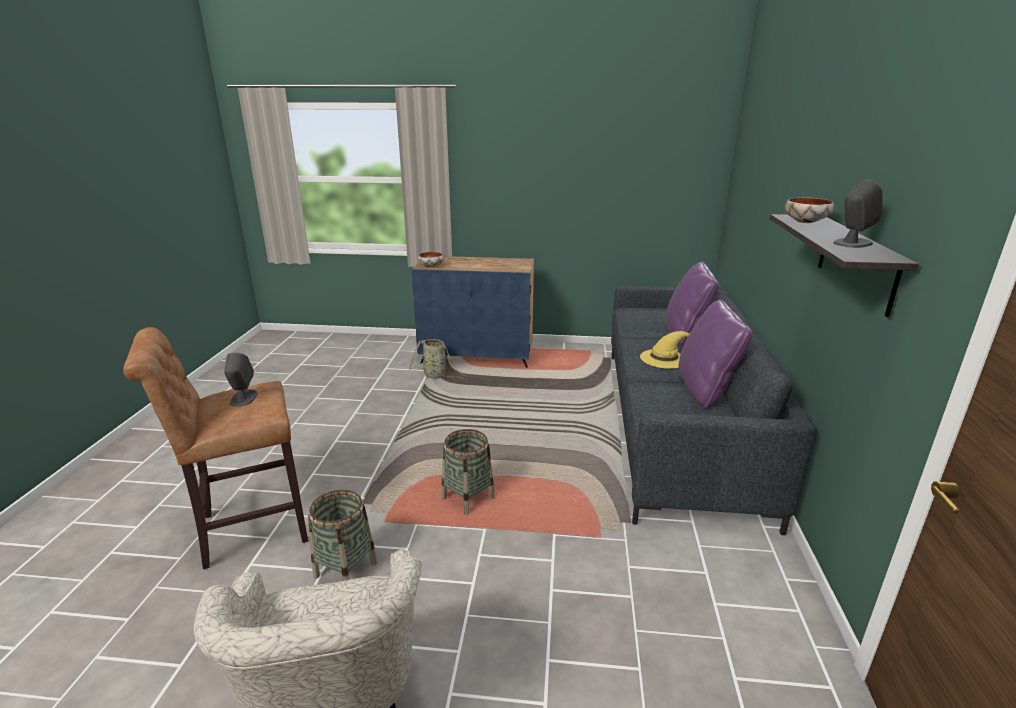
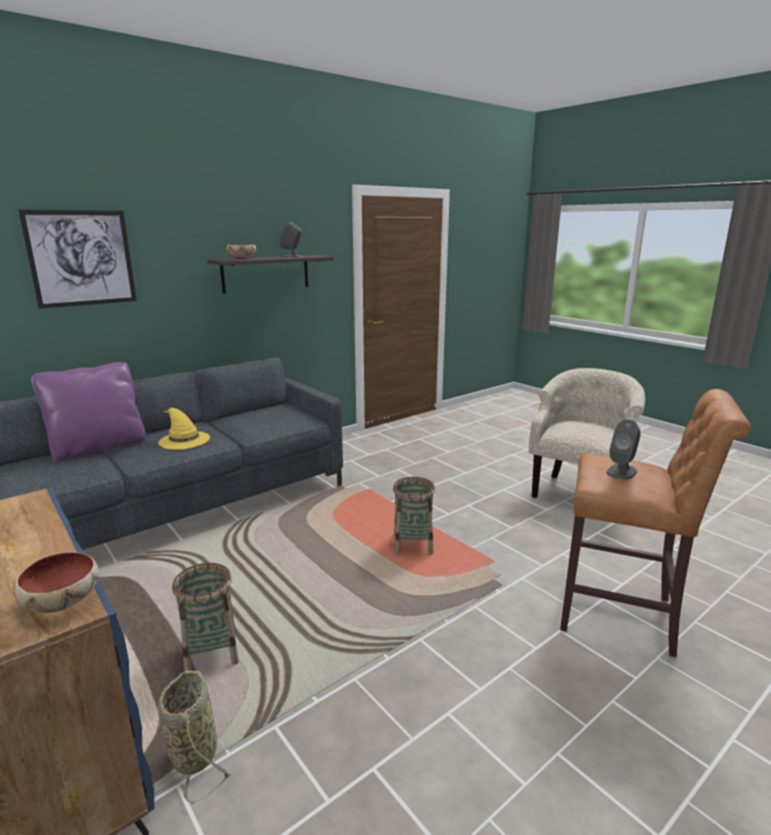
camera: 135 degrees left, 5 degrees down
basket [308,490,377,581] -> basket moved to [172,563,239,671]
purple pillow [678,299,753,409] -> none
none -> picture [18,209,137,309]

